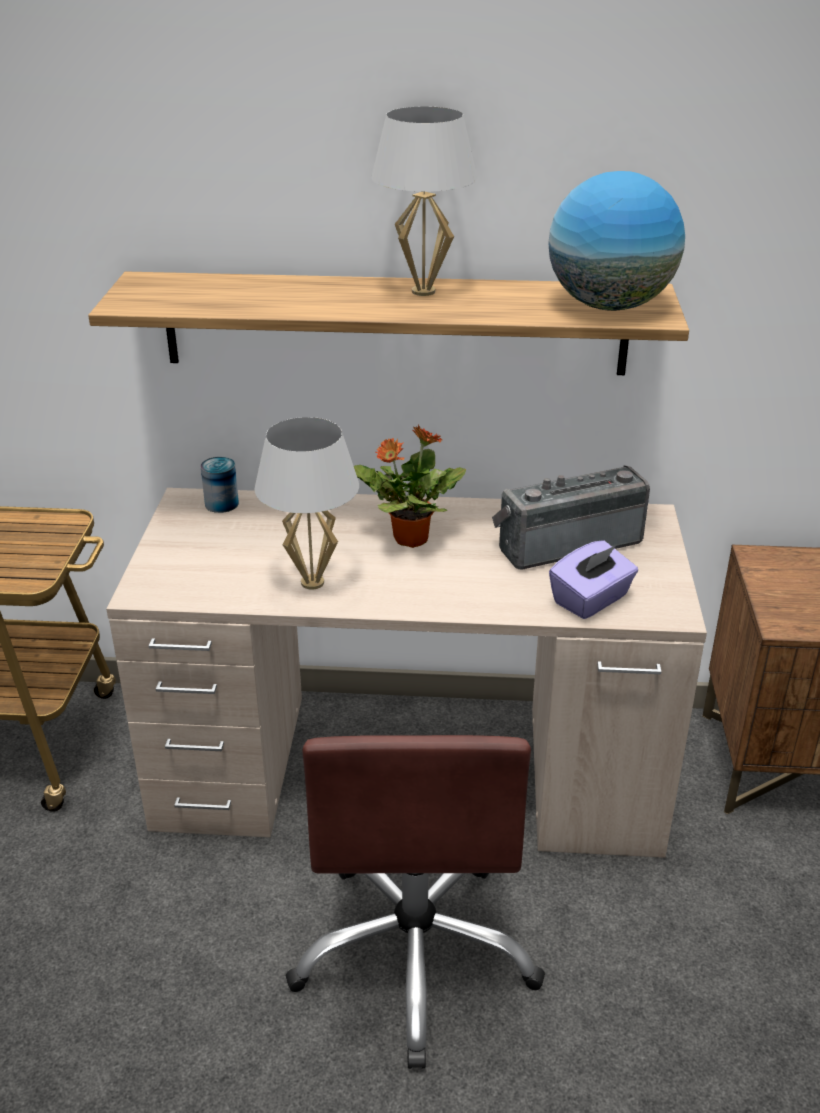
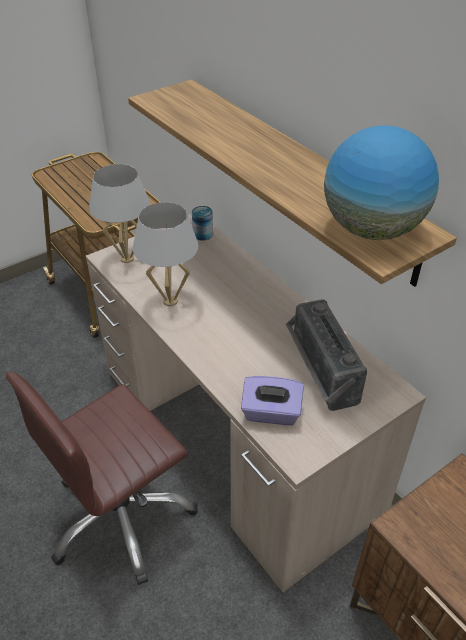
camera: 50 degrees right, 10 degrees up
potted plant [354,424,466,548] -> none
white table lamp [371,106,477,296] -> white table lamp moved to [89,164,150,263]
radio [492,466,650,570] -> radio turned 135 degrees counterclockwise [286,299,367,411]

